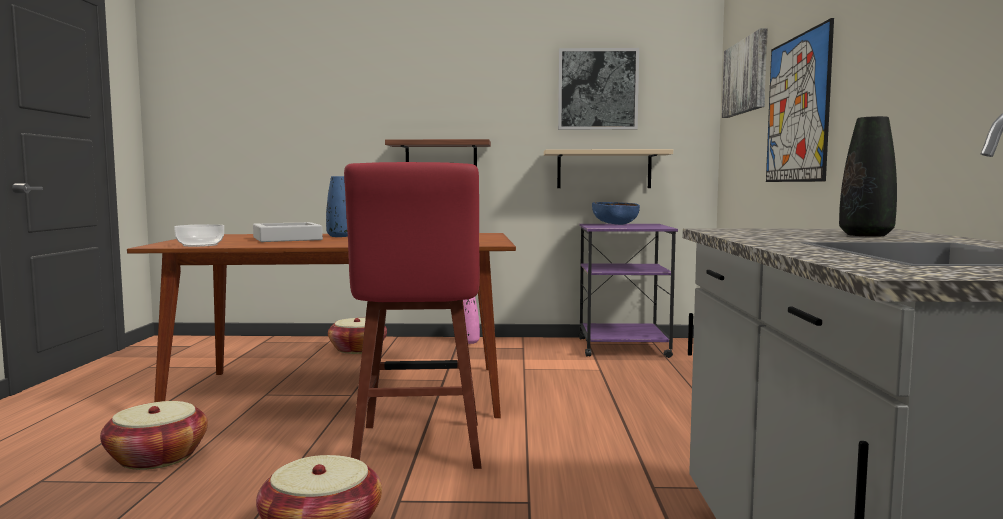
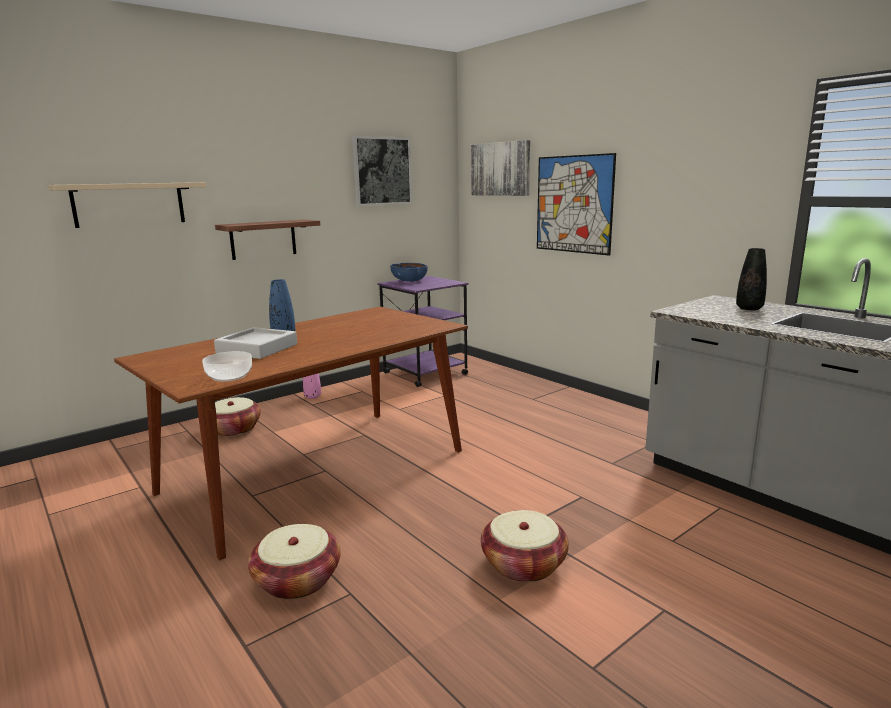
camera: 40 degrees left, 10 degrees up
red stool [344,162,482,469] -> none
beige shelf [544,149,673,188] -> beige shelf moved to [49,182,206,228]

